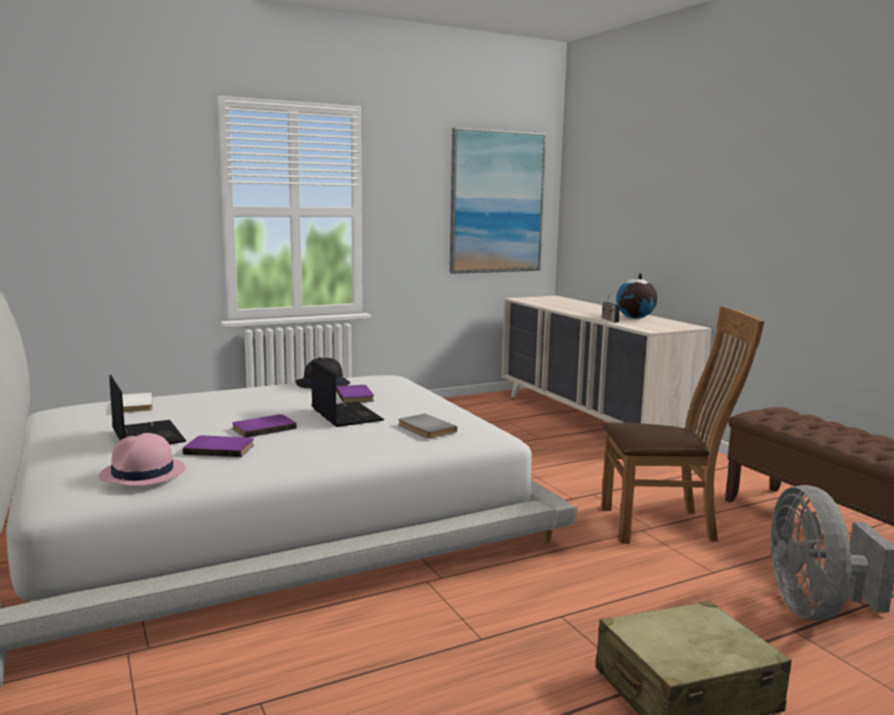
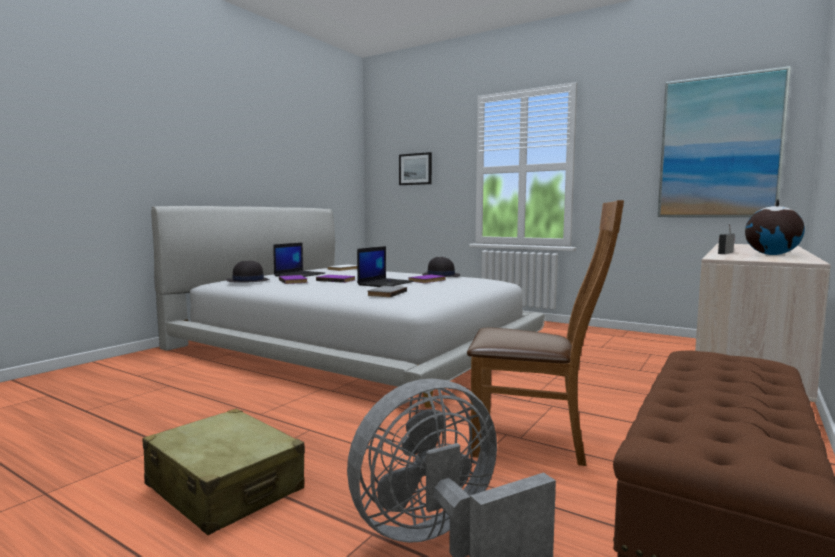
camera: 60 degrees right, 5 degrees down
pink hat [98,433,186,486] -> black hat [226,261,269,283]
brown chair [601,306,764,544] -> brown chair turned 45 degrees counterclockwise [467,200,624,466]
none -> picture [399,152,432,185]

